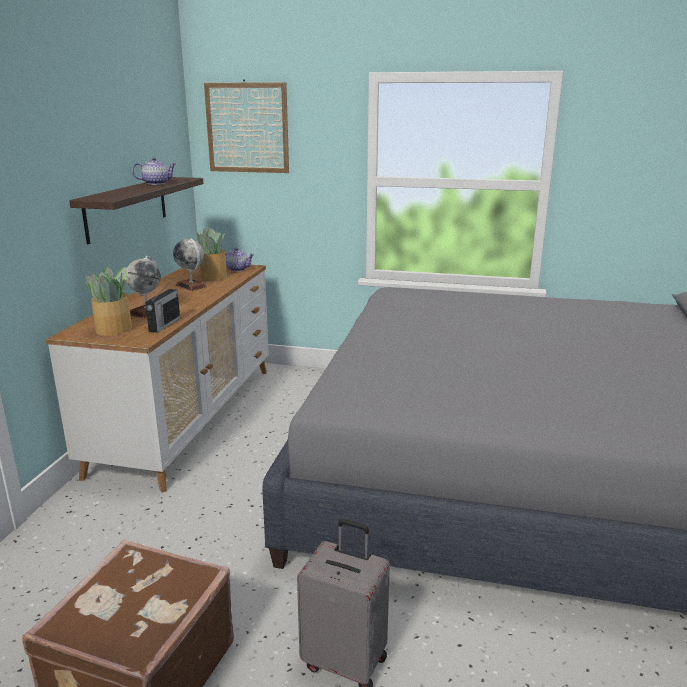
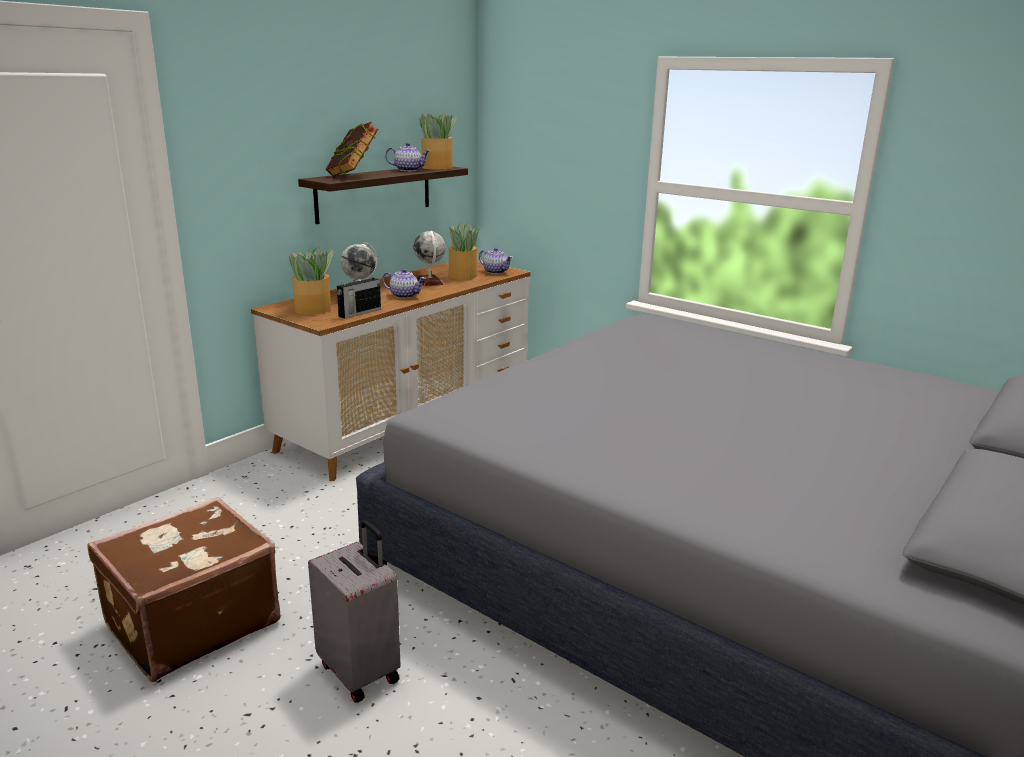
camera: 25 degrees right, 0 degrees up
picture [204,79,289,173] -> none
none -> book [326,122,378,176]
none -> teapot [382,268,426,299]
none -> potted plant [420,114,457,169]

